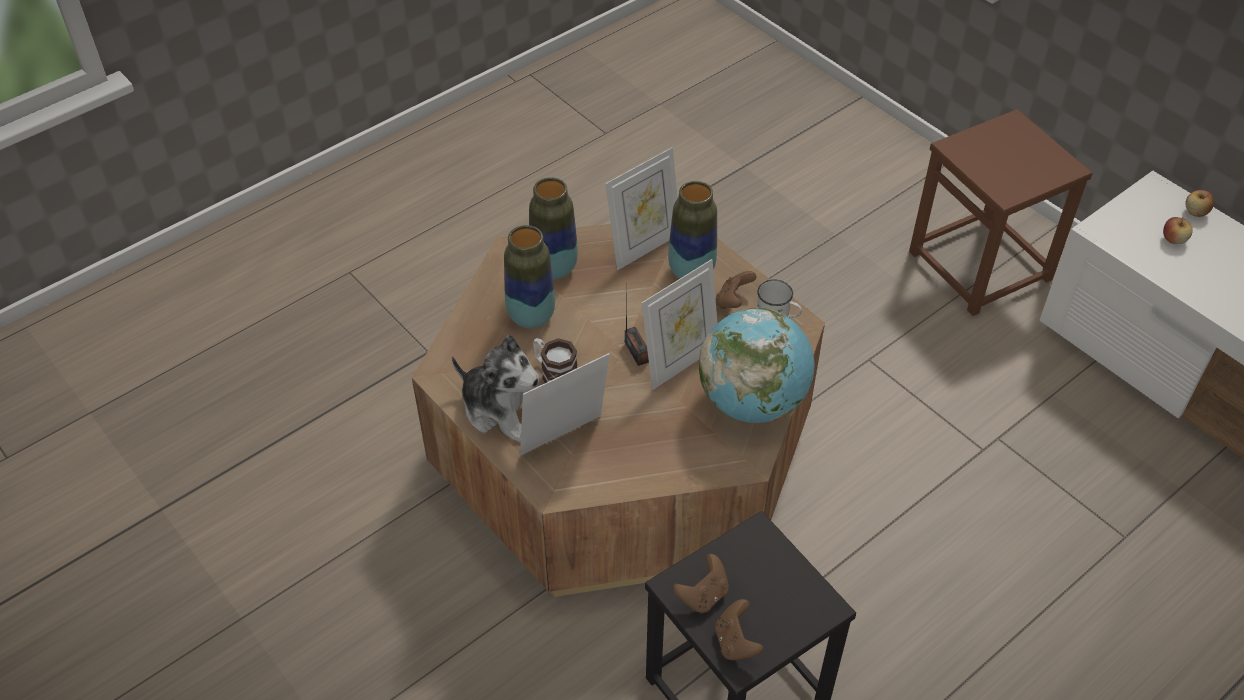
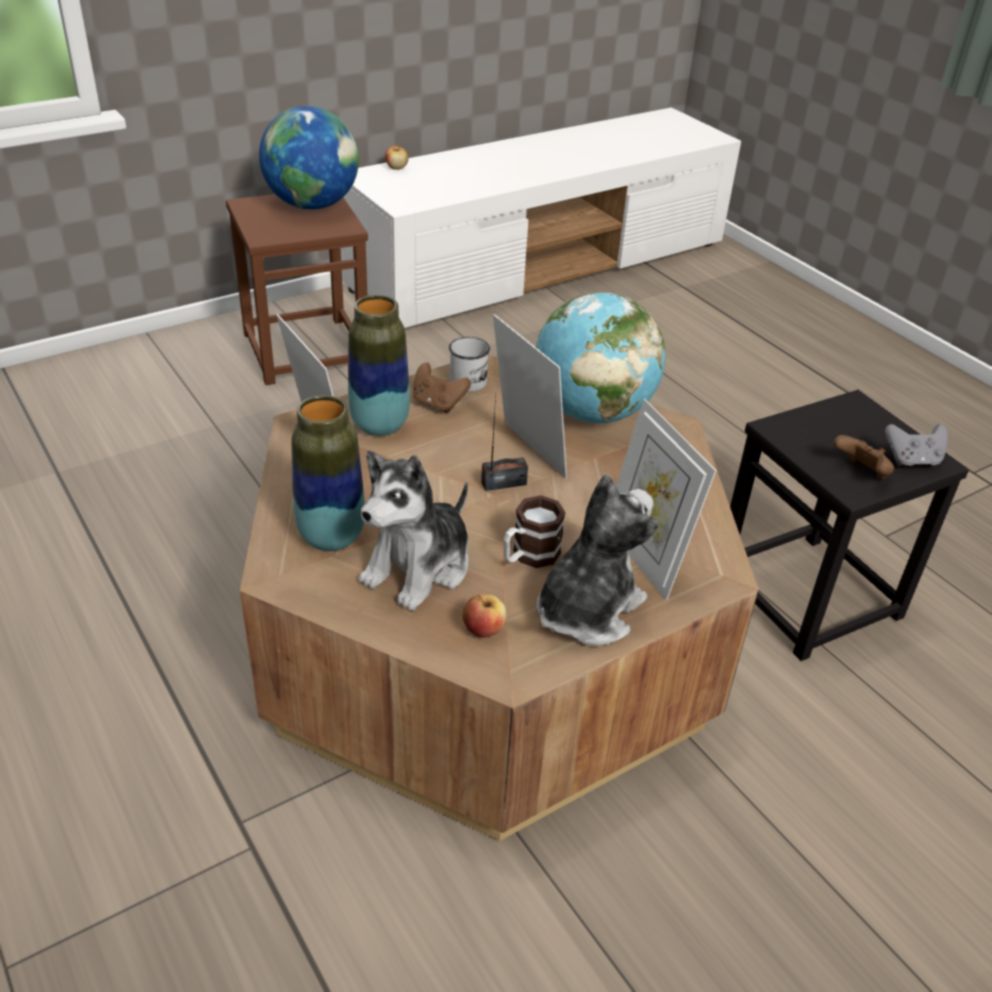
camera: 85 degrees left, 10 degrees down
vase [504,225,555,328] -> plush toy [358,450,469,611]
brown game controller [715,599,763,661] -> grey game controller [885,423,948,466]
apple [1163,217,1192,244] -> apple moved to [462,594,506,638]
none -> globe [259,106,359,210]

